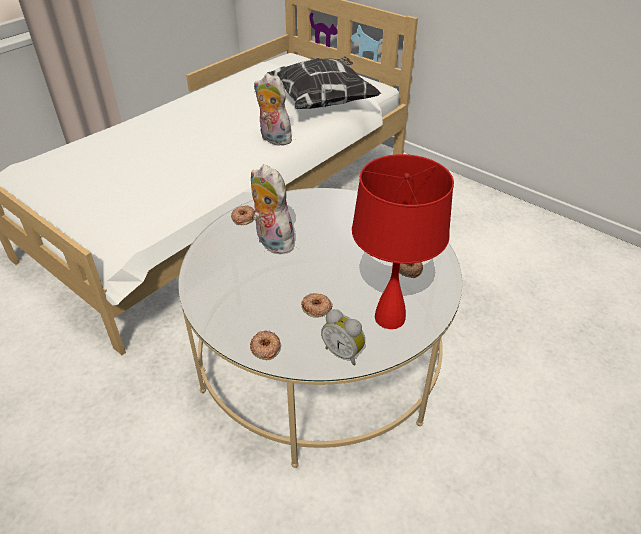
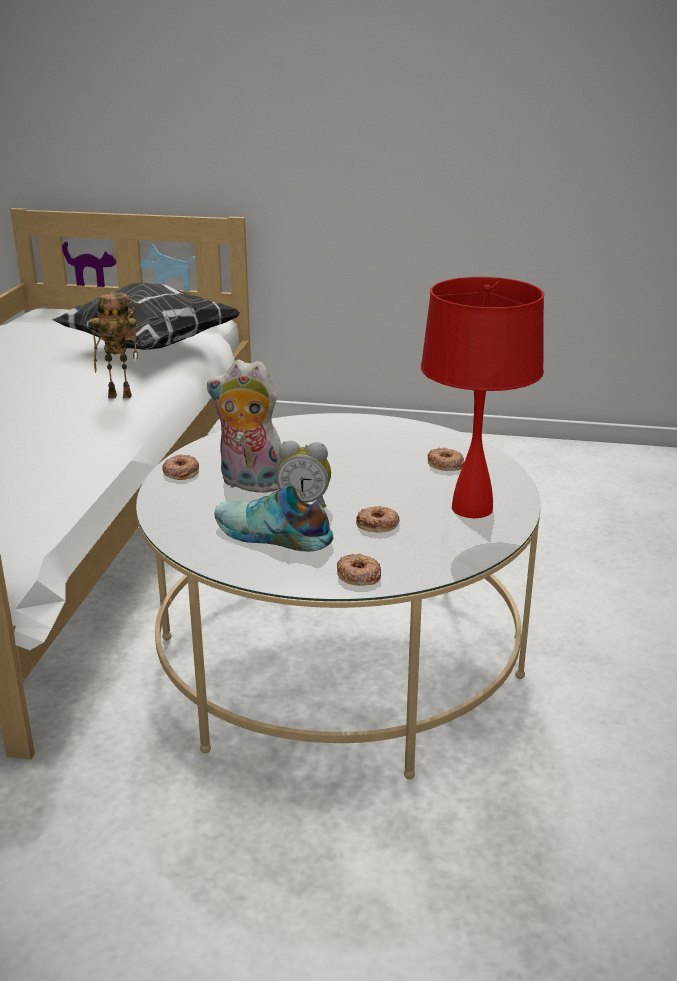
camera: 30 degrees left, 15 degrees down
plush toy [254,73,292,146] -> toy robot [92,293,138,398]
alarm clock [321,309,365,365] -> alarm clock moved to [276,441,331,508]
none -> shoe [214,485,333,552]

